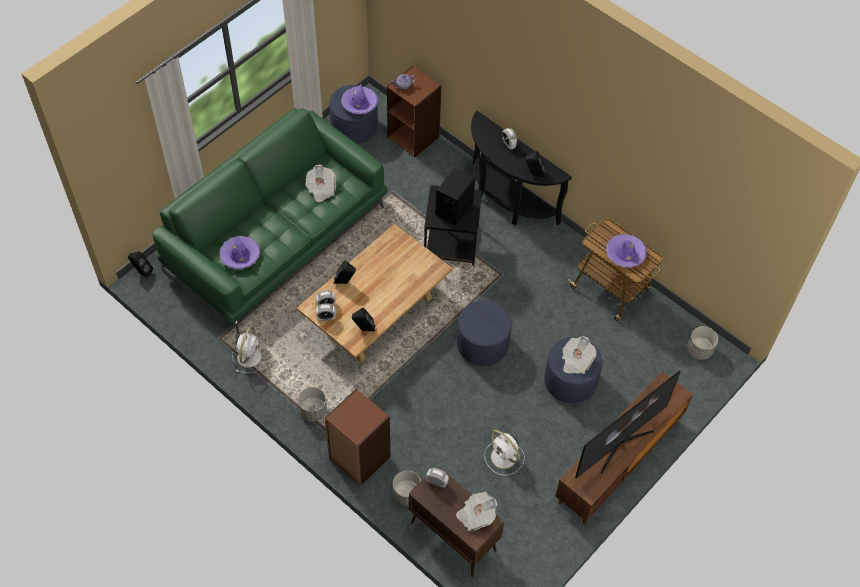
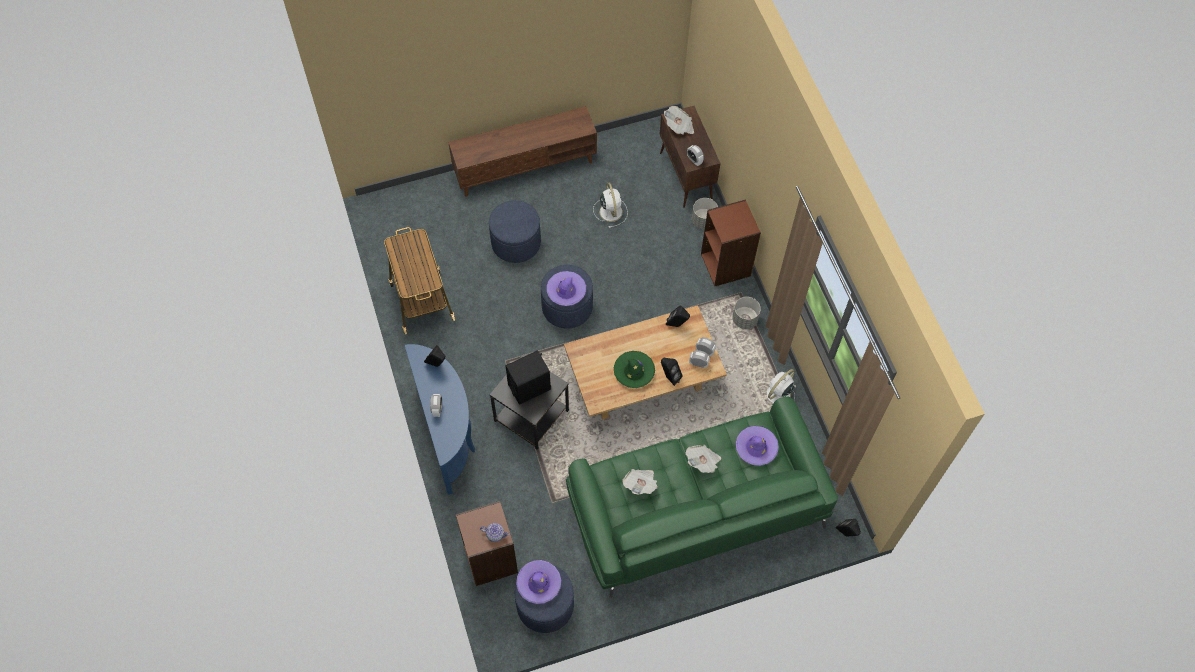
camera: 150 degrees left, 5 degrees up
black console table [471,111,572,225] -> blue console table [404,344,475,495]
newspaper [562,336,596,374] -> newspaper moved to [686,445,721,473]
television [575,371,681,478] -> none
purple hat [606,234,647,267] -> purple hat moved to [546,271,586,306]
grey planter [687,326,718,360] -> none
none -> green hat [614,351,655,388]

